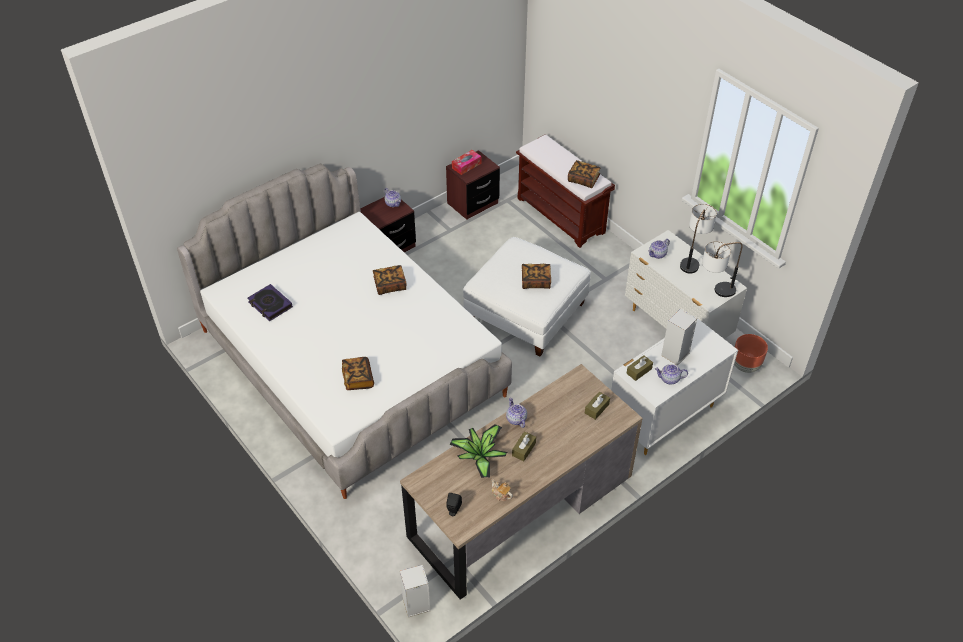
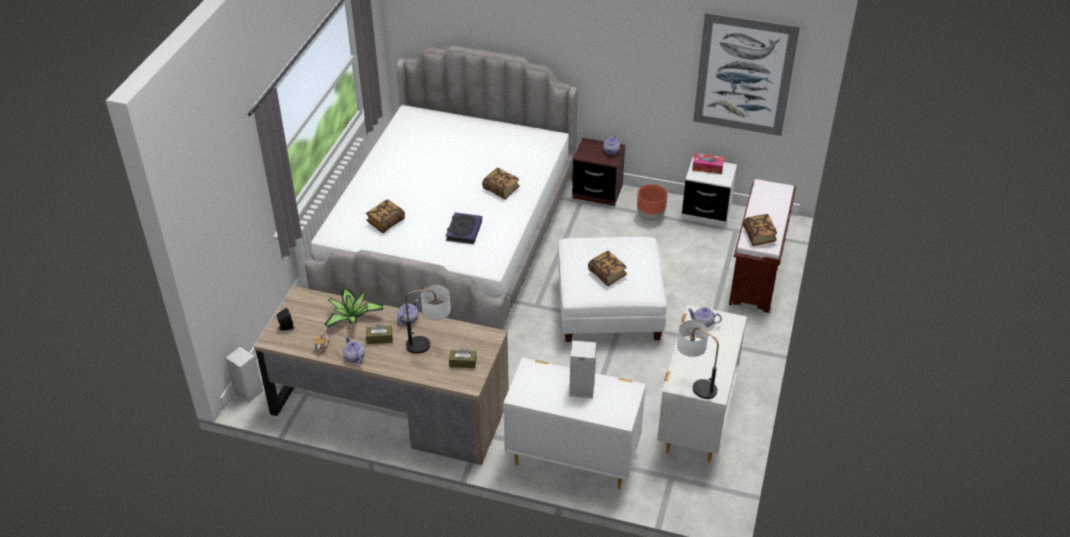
camera: 55 degrees right, 5 degrees down
book [248,284,293,321] -> book moved to [446,213,482,244]
brown nightstand [446,150,500,220] -> white nightstand [682,157,737,227]
brown tissue box [627,355,653,381] -> none
teapot [655,364,688,384] -> teapot moved to [343,336,365,364]
table lamp [680,204,717,273] -> table lamp moved to [405,285,451,354]
brown planter [734,334,768,373] -> brown planter moved to [637,184,668,221]
none -> picture [693,12,800,136]

